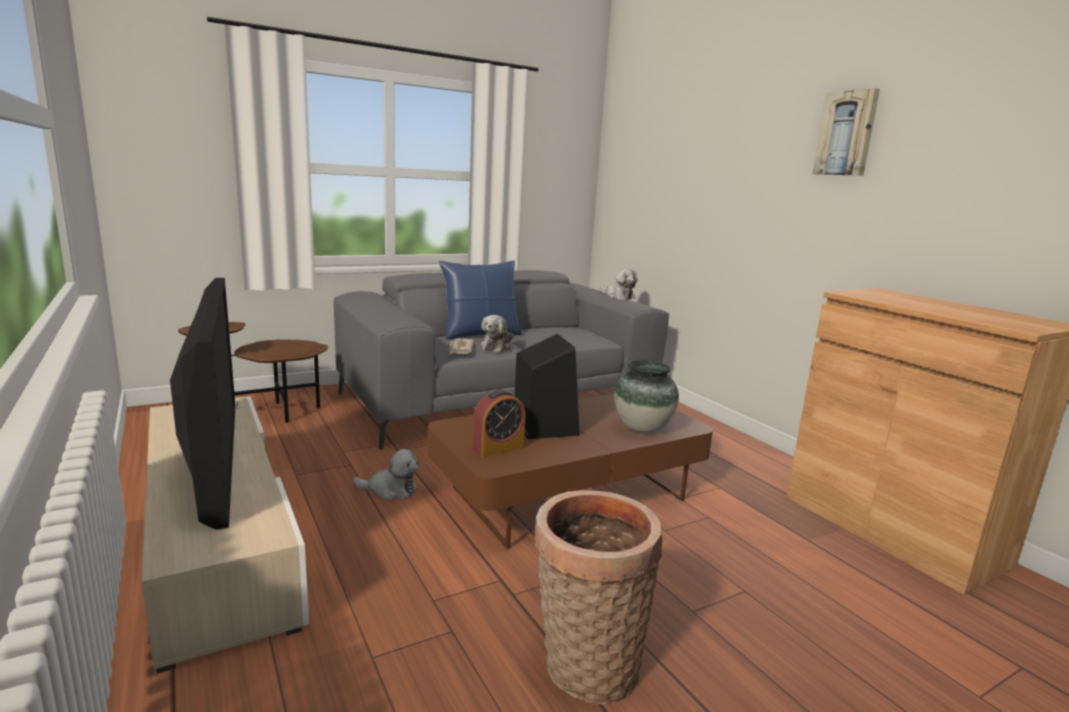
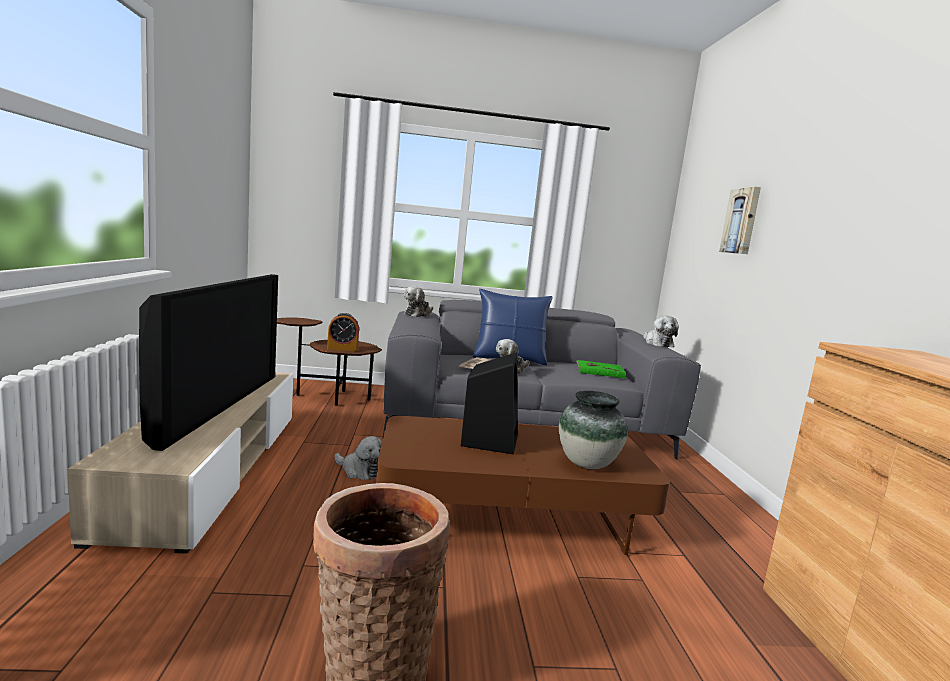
camera: 25 degrees right, 5 degrees down
alarm clock [472,390,526,457] -> alarm clock moved to [327,313,359,351]
picture [812,88,880,176] -> picture moved to [719,187,761,254]
none -> plush toy [404,286,433,317]
none -> green book [576,360,626,378]

